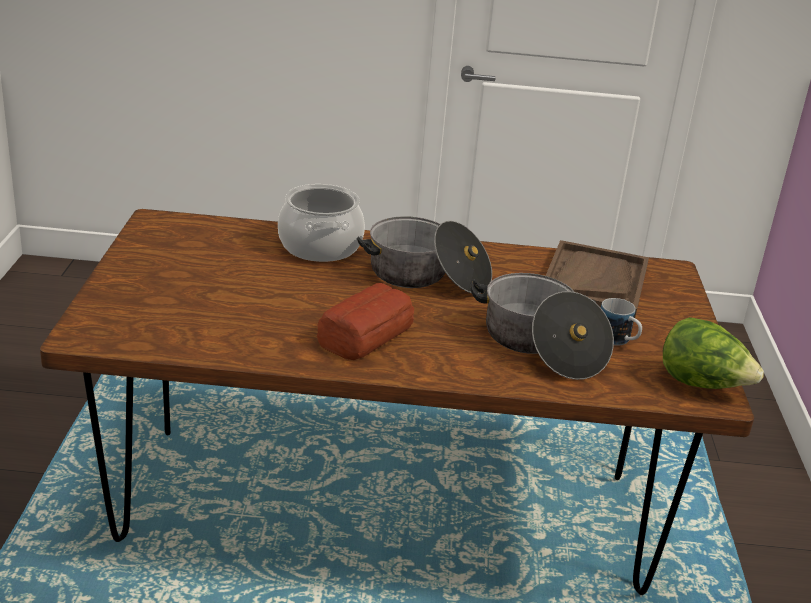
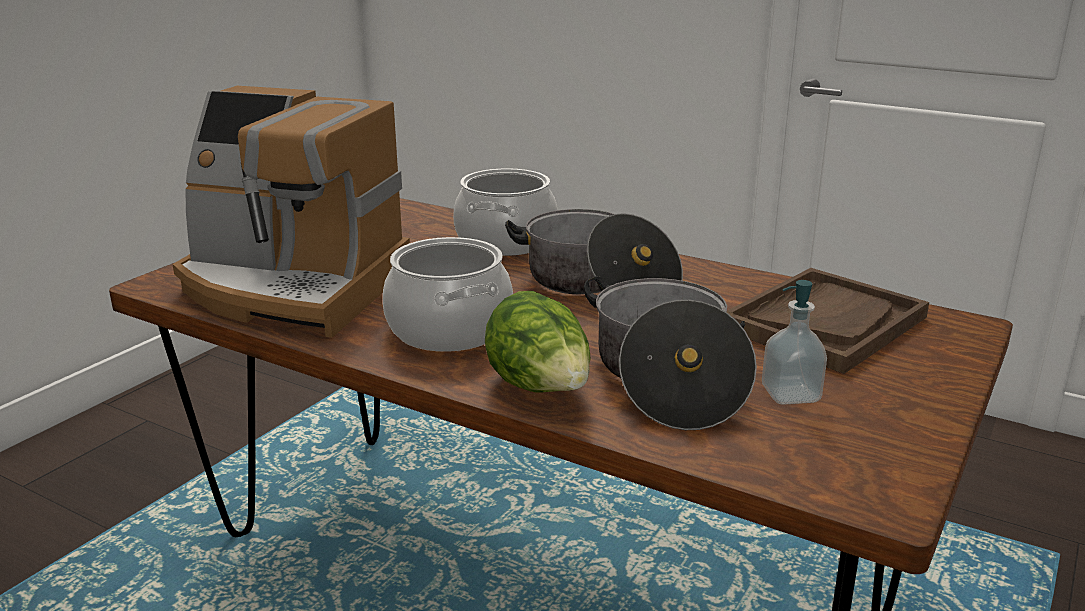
camera: 30 degrees right, 5 degrees down
bread [317,283,414,360] -> cooking pot [383,237,513,352]
mug [601,298,642,346] -> soap dispenser [762,280,827,405]
lettuce [663,317,764,389] -> lettuce moved to [485,291,590,393]
none -> coffee machine [173,86,410,338]

